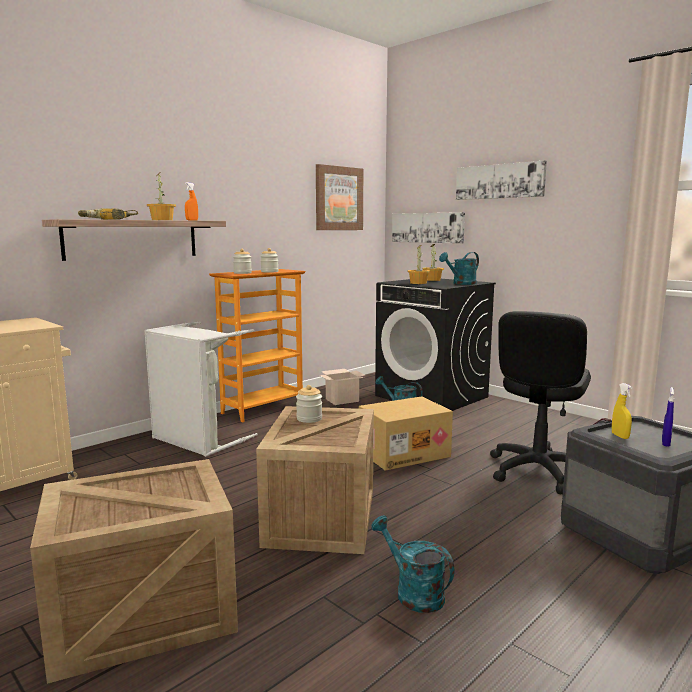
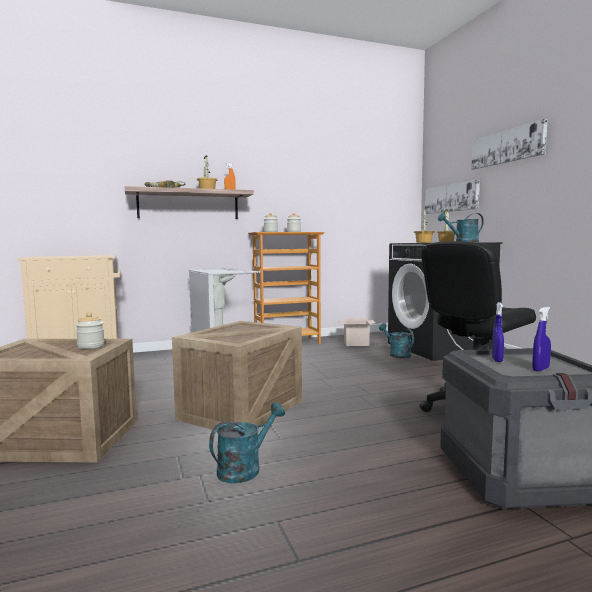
camera: 25 degrees right, 5 degrees down
jar [296,385,322,423] -> jar moved to [76,312,105,349]
picture [316,164,363,230] -> none
cardboard box [359,396,453,471] -> none
turquoise watering can [371,515,454,613] -> turquoise watering can turned 60 degrees clockwise [209,402,285,483]
yellow spray bottle [612,383,633,439] -> blue spray bottle [492,302,504,362]

